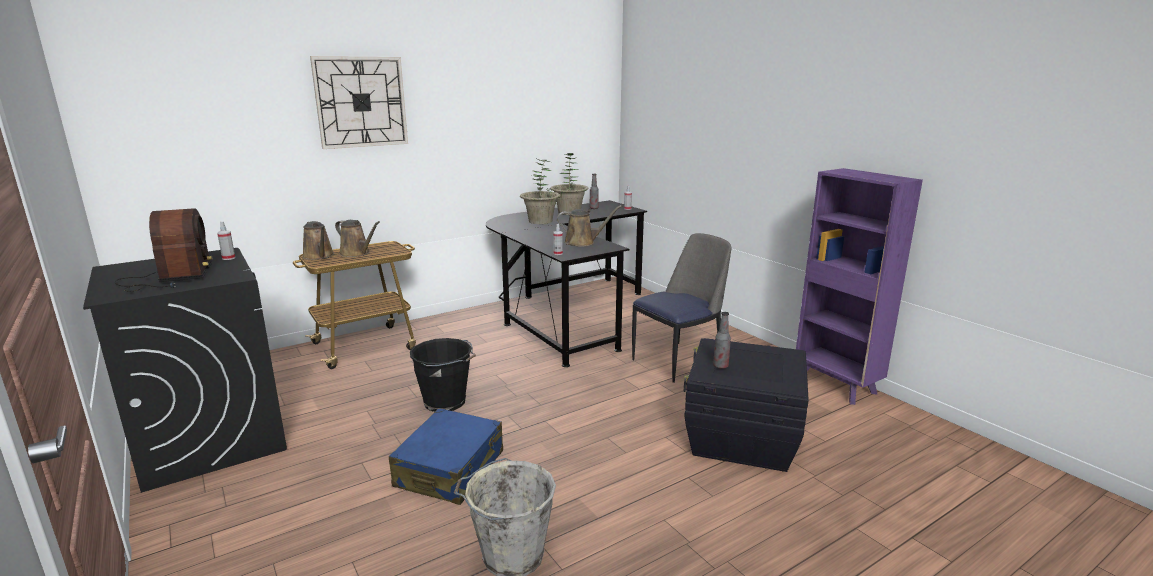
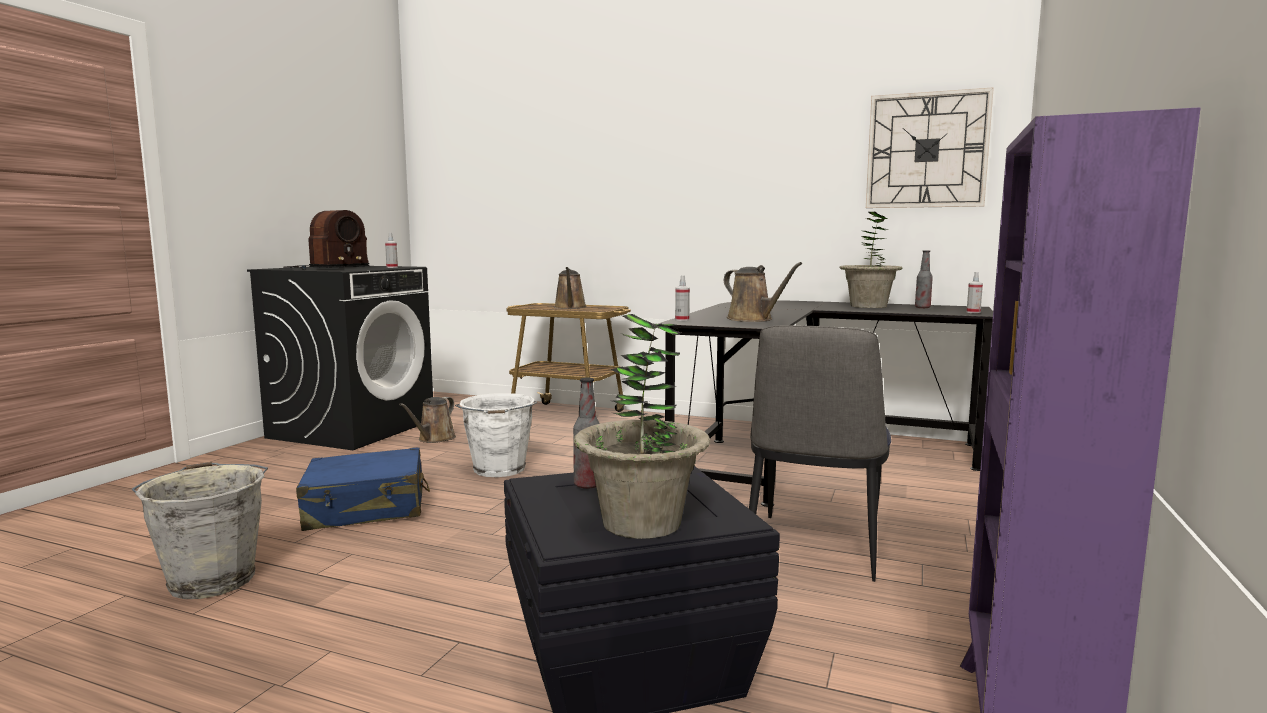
camera: 55 degrees right, 10 degrees down
brown watering can [302,221,334,260] -> brown watering can moved to [399,397,456,443]
wall clock [310,56,408,149] -> wall clock moved to [866,87,994,208]
black bucket [410,338,476,412] -> white bucket [455,393,537,477]
potted plant [520,159,560,224] -> potted plant moved to [574,314,710,539]
chair [632,233,732,383] -> chair turned 90 degrees clockwise [749,325,891,582]

